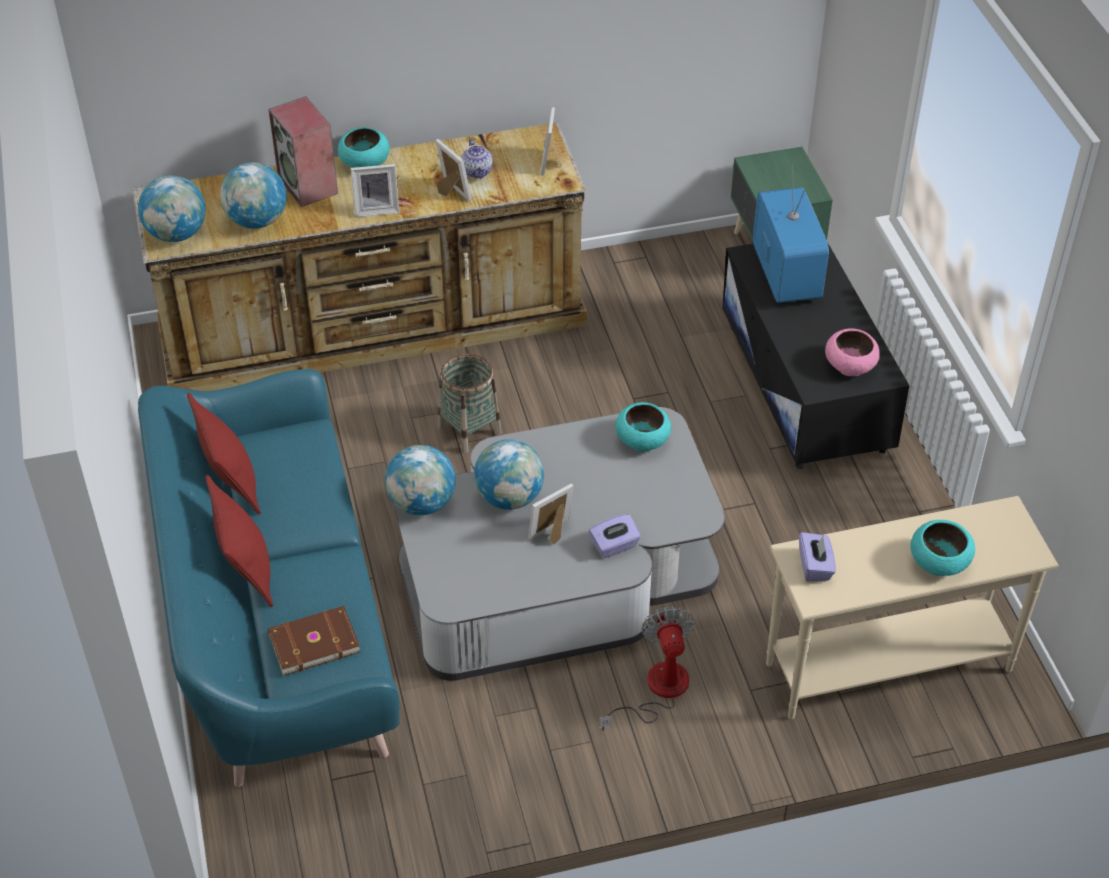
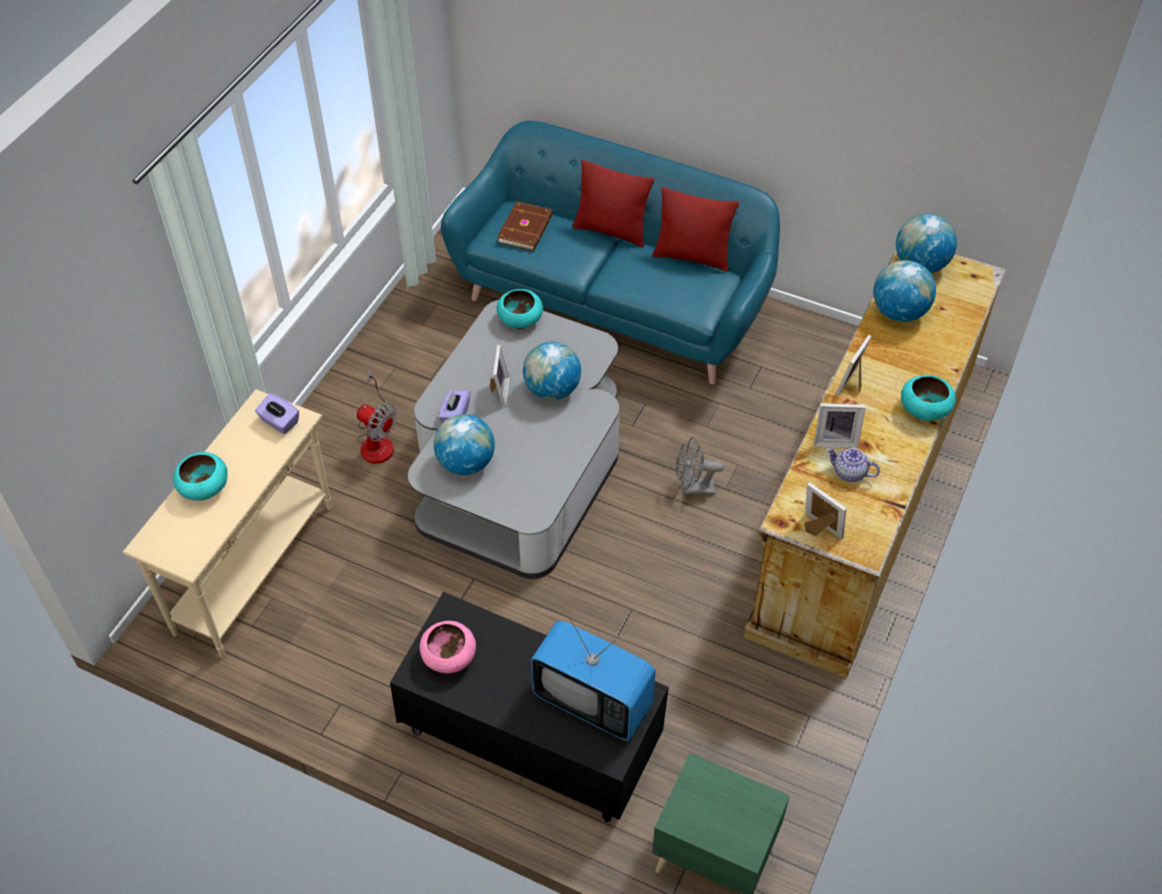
camera: 130 degrees right, 5 degrees up
speaker [268,96,338,207] -> none
globe [385,445,456,515] -> globe moved to [434,414,495,475]
basket [438,354,502,454] -> grey fan [676,437,724,495]
turquoise bowl [616,402,671,452] -> turquoise bowl moved to [497,289,543,329]

